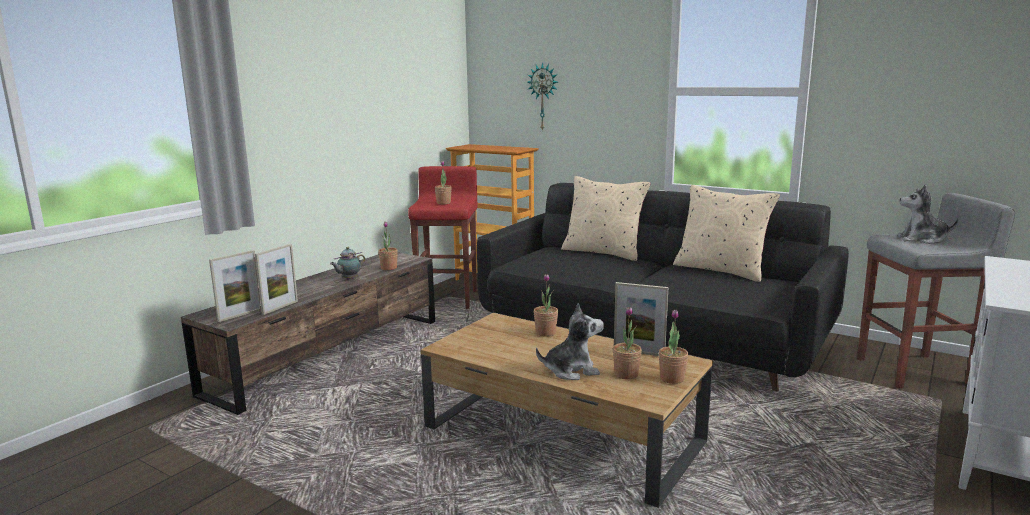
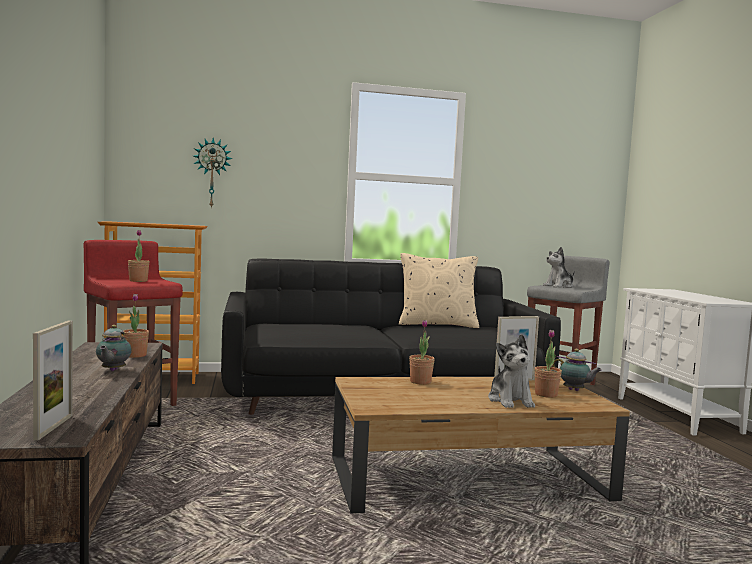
camera: 45 degrees left, 10 degrees down
picture frame [255,244,298,315] -> none
plush toy [536,303,604,380] -> plush toy turned 135 degrees clockwise [488,334,535,408]
beige pillow [561,176,651,261] -> none
potted plant [659,310,689,384] -> teapot [552,349,602,391]

